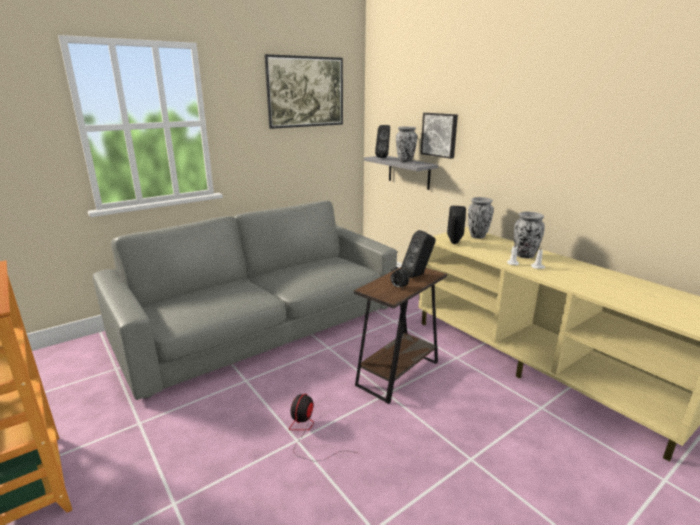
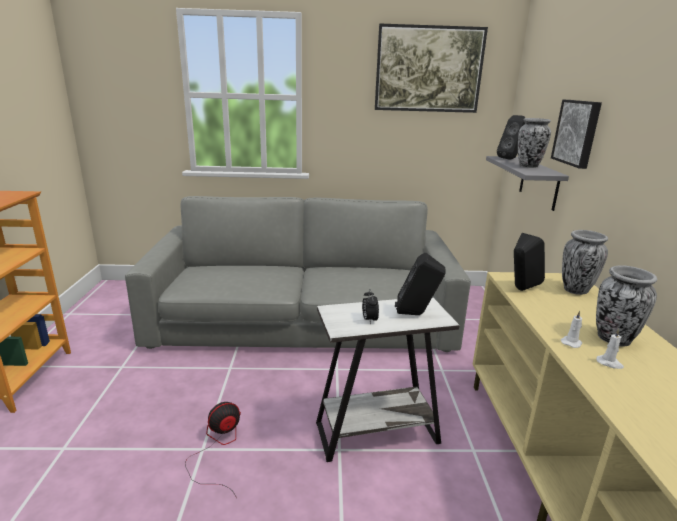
camera: 35 degrees right, 0 degrees up
brown side table [354,267,447,404] -> white side table [316,297,460,462]

